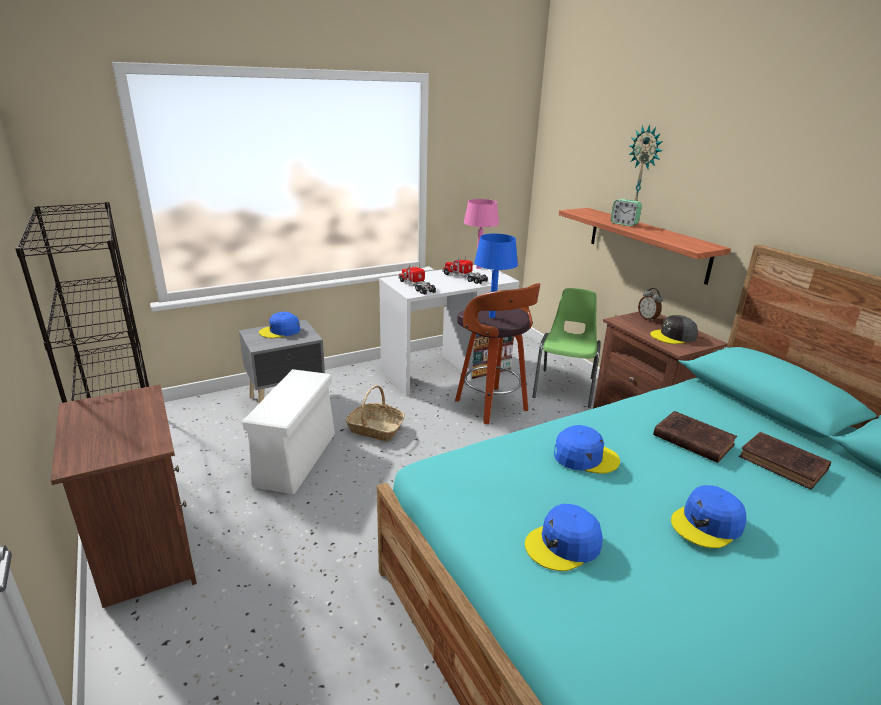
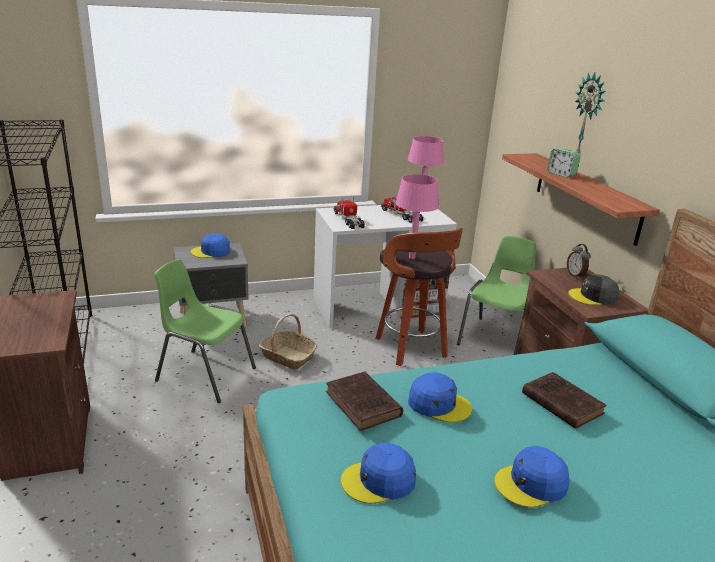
camera: 10 degrees right, 0 degrees up
white storage box [242,369,335,494] -> green chair [154,259,256,403]
blue table lamp [474,234,518,318] -> pink table lamp [395,174,440,259]
brown book [739,432,831,490] -> brown book moved to [326,371,403,431]

